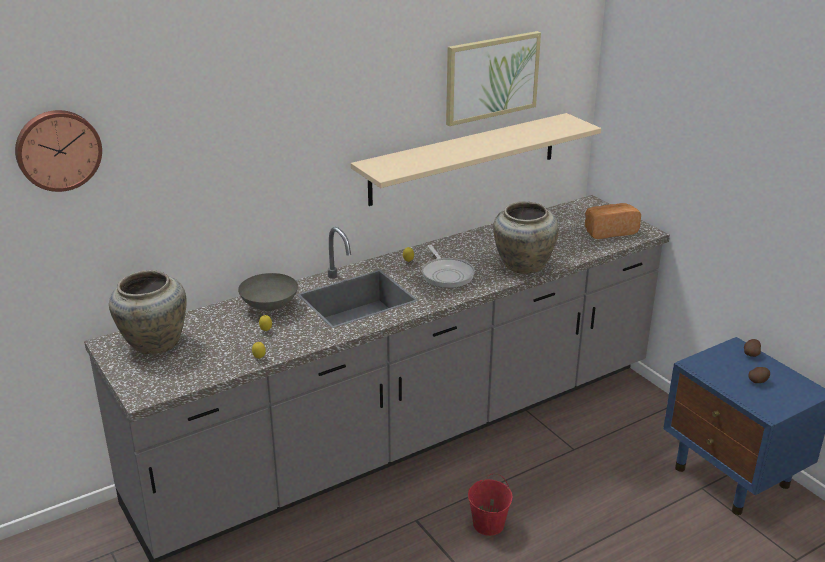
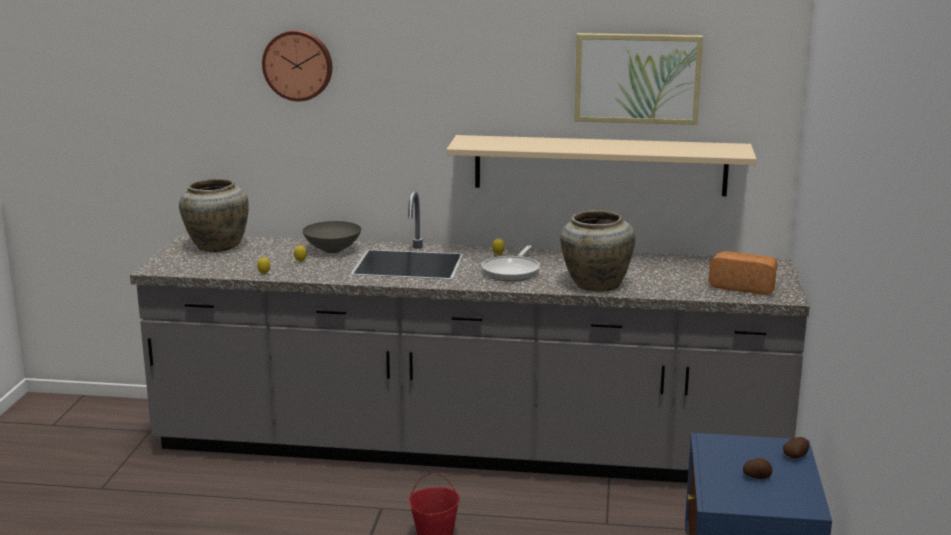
camera: 40 degrees right, 10 degrees down
wall clock [15,110,102,192] -> wall clock moved to [262,30,332,101]

